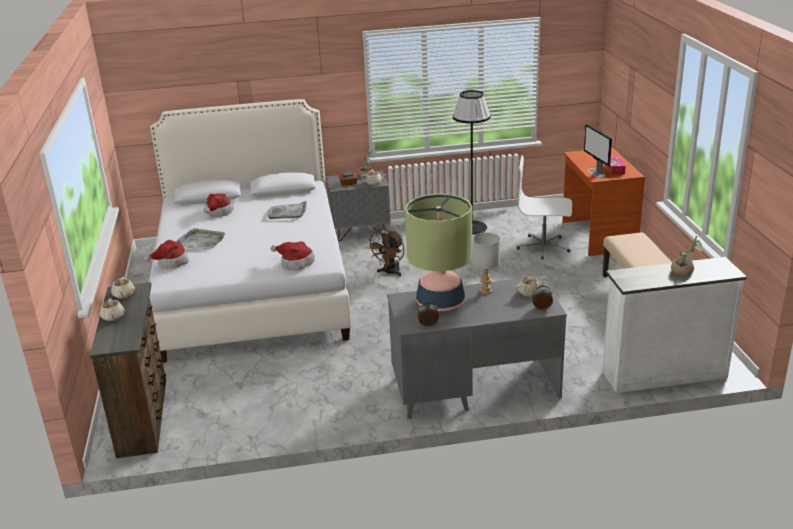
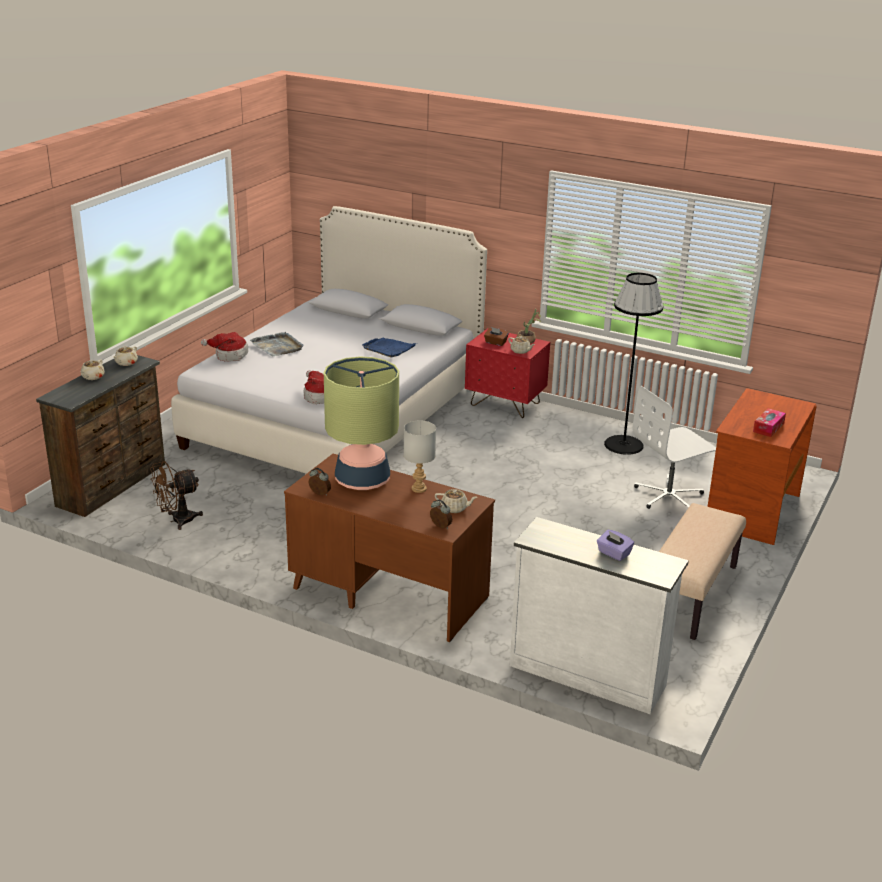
camera: 35 degrees right, 0 degrees up
hat [204,193,234,217] -> none
grey tray [267,201,307,219] -> blue tray [362,338,418,357]
grey nightstand [326,171,391,241] -> red nightstand [465,328,550,418]
brown fan [367,229,404,276] -> brown fan moved to [150,461,203,530]
grey desk [387,276,567,419] -> brown desk [284,454,495,642]
white office chair [517,155,572,259] -> white office chair turned 75 degrees counterclockwise [632,386,716,509]
monitor [584,124,612,178] -> none
potted plant [671,236,703,276] -> purple tissue box [597,530,634,561]

